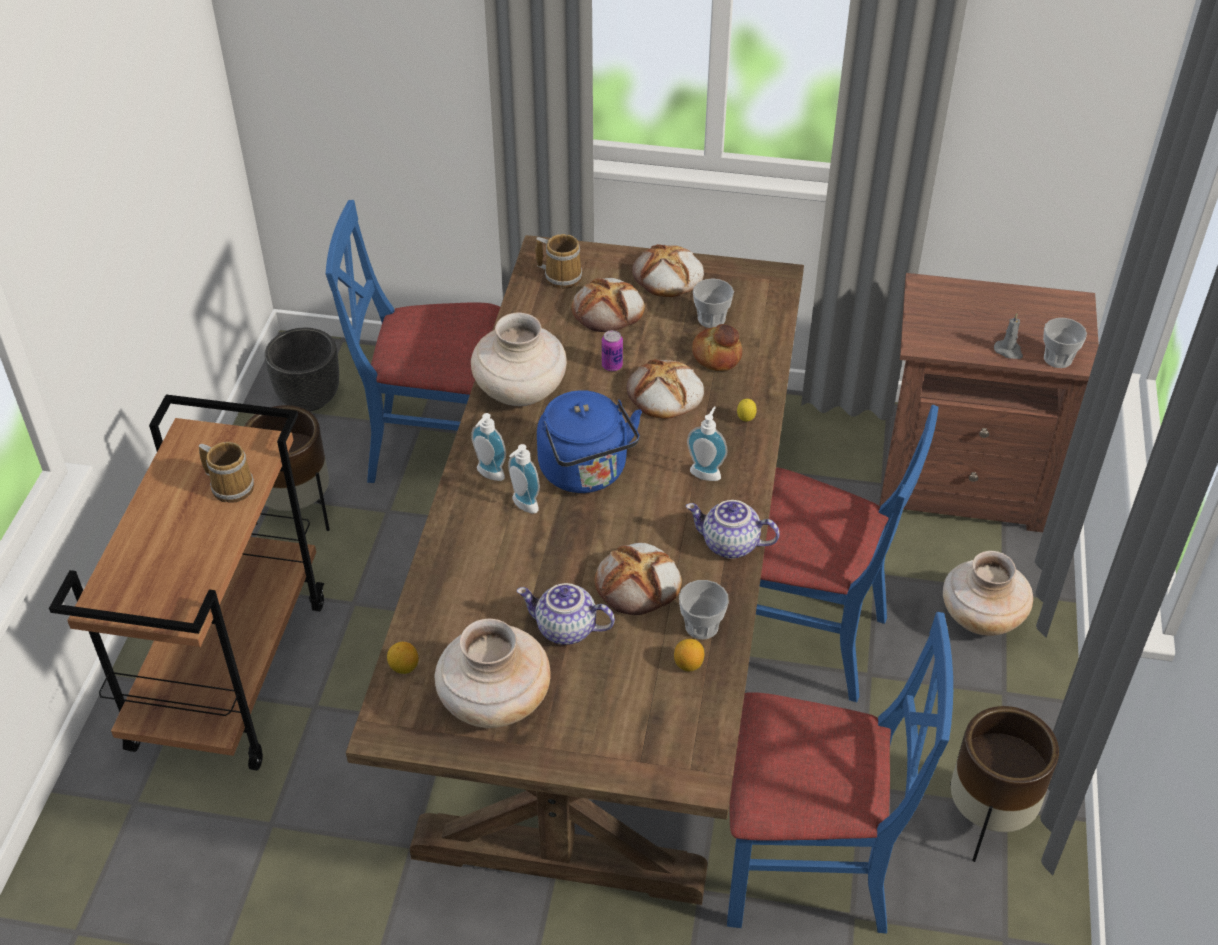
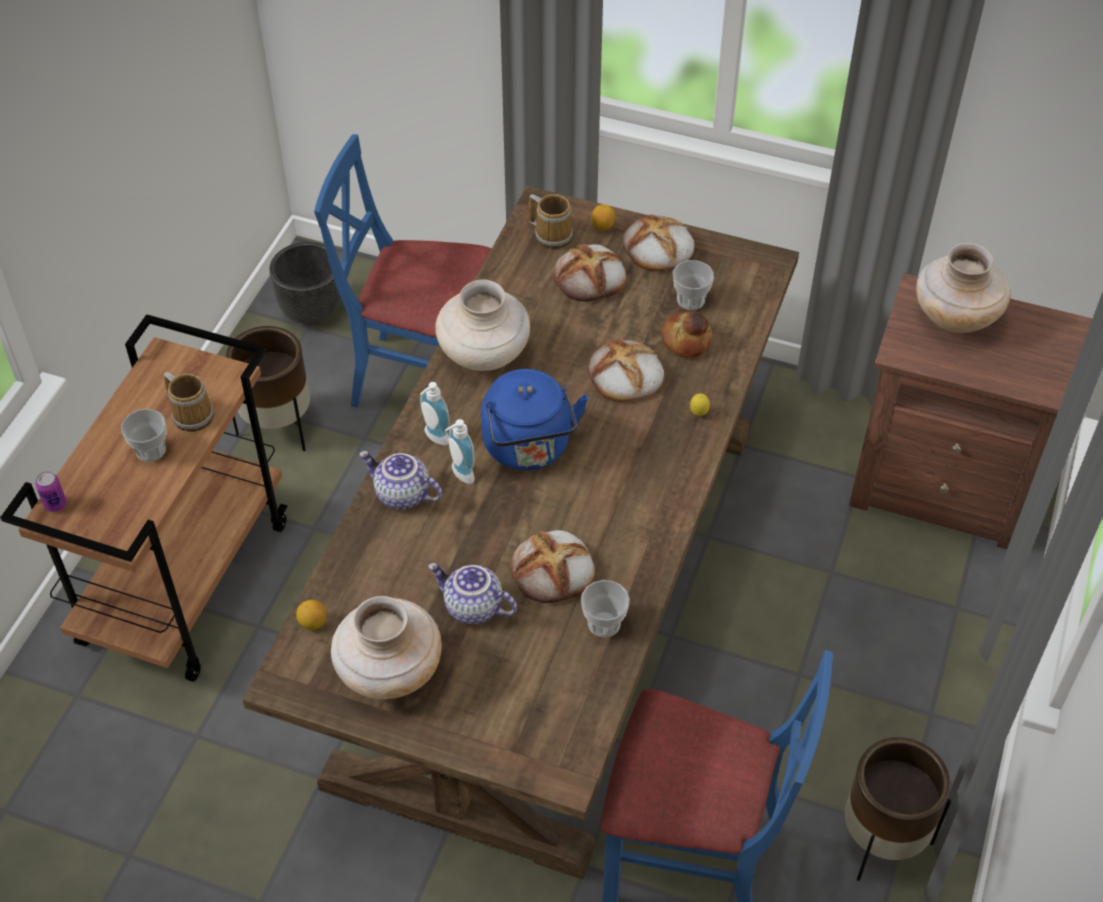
camera: 10 degrees right, 5 degrees up
can [602,330,623,371] -> can moved to [35,471,67,512]
lemon [674,639,704,671] -> lemon moved to [591,204,615,230]
teapot [686,500,780,559] -> teapot moved to [359,451,442,509]
soap dispenser [687,406,728,481] -> none
blue chair [756,405,938,702] -> none
beige vase [943,551,1033,636] -> beige vase moved to [916,243,1010,333]
grey candle [994,313,1023,359] -> none
cup [1043,318,1087,368] -> cup moved to [121,409,167,462]

